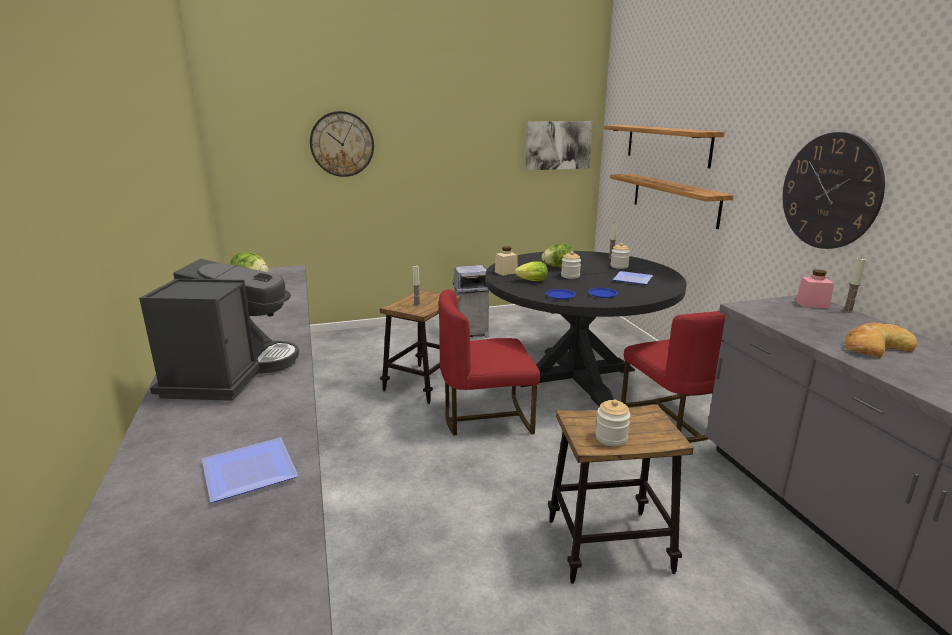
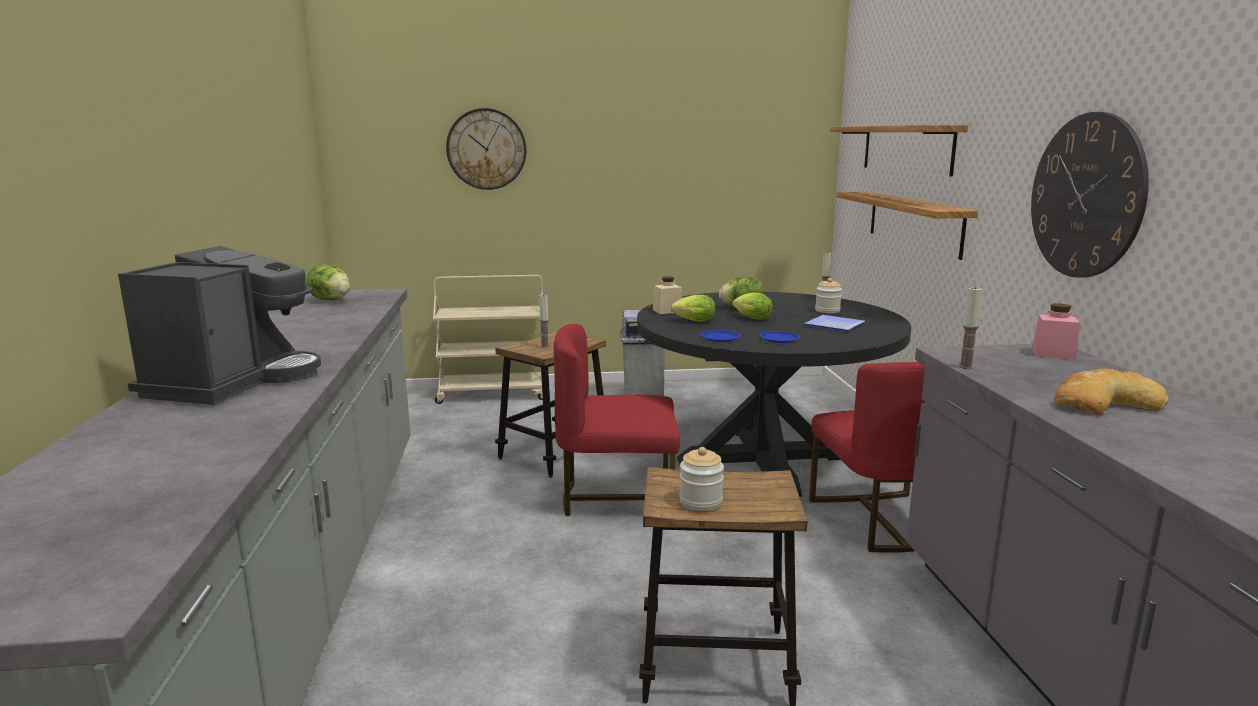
camera: 10 degrees right, 5 degrees down
plate [202,438,298,502] -> none
picture [525,121,593,170] -> none
jar [561,251,581,279] -> lettuce [733,292,773,320]
candle [843,257,866,313] -> candle moved to [959,286,983,369]
none -> beige cart [433,275,543,404]

